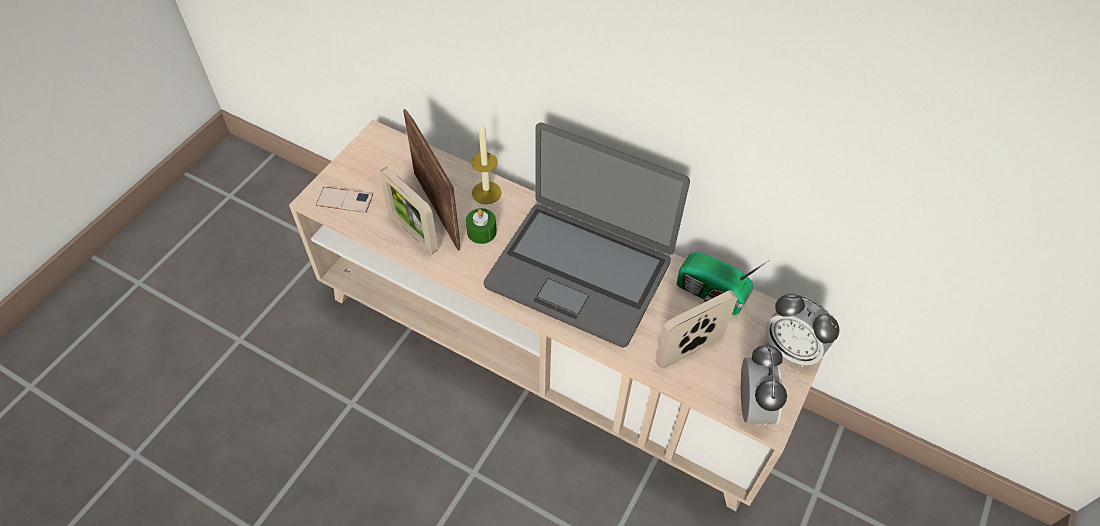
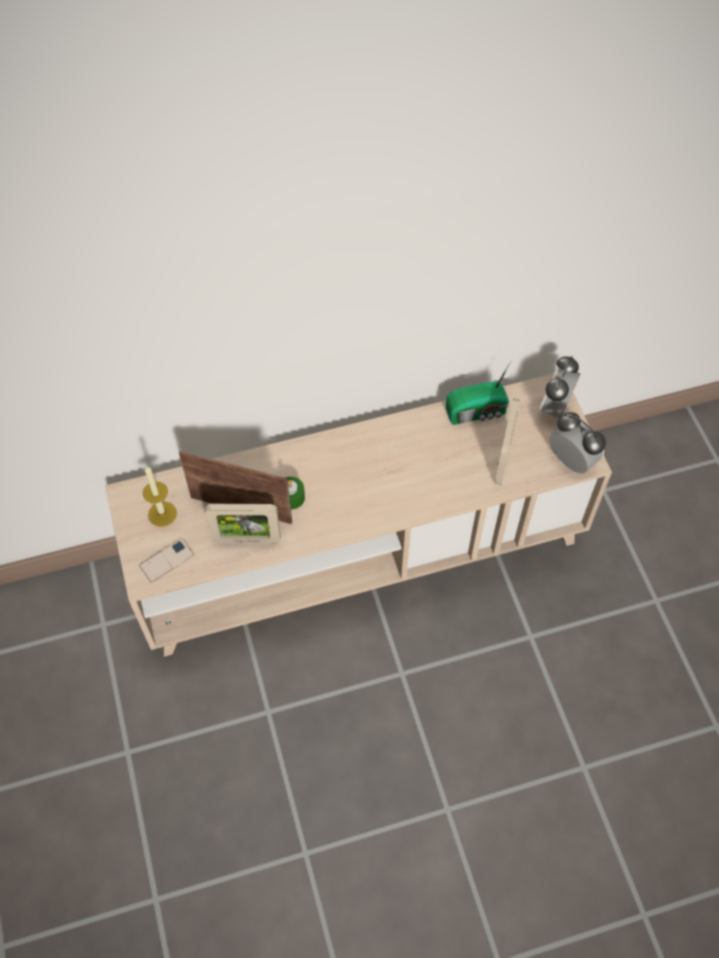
camera: 45 degrees left, 5 degrees up
candle [471,125,502,204] -> candle moved to [143,465,177,527]
laptop [484,122,690,348] -> none
alarm clock [765,294,839,367] -> alarm clock turned 120 degrees clockwise [539,356,580,418]

